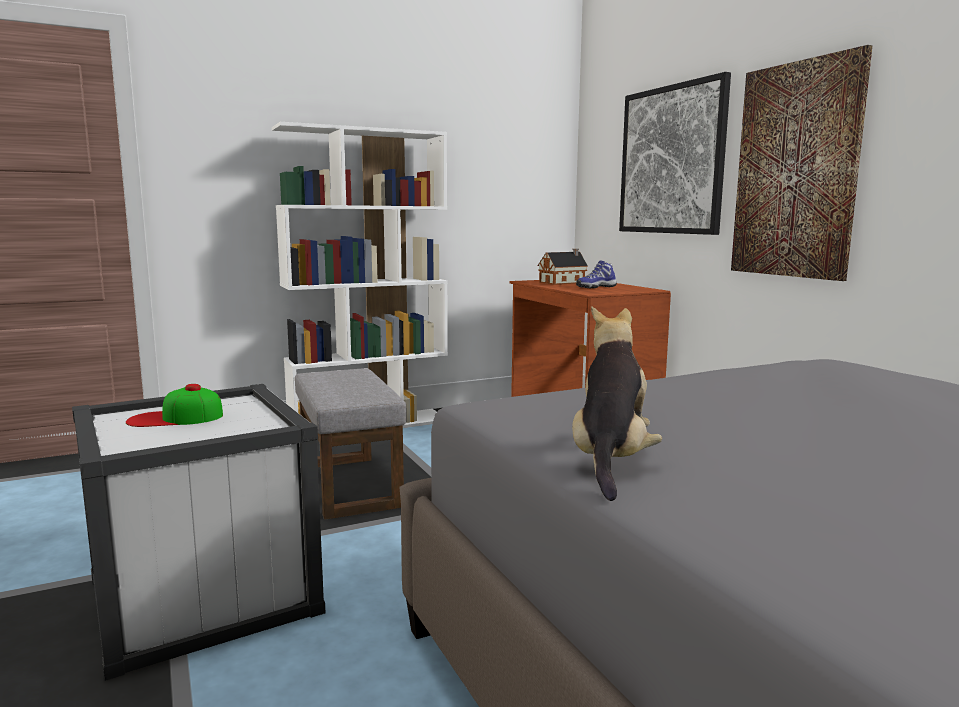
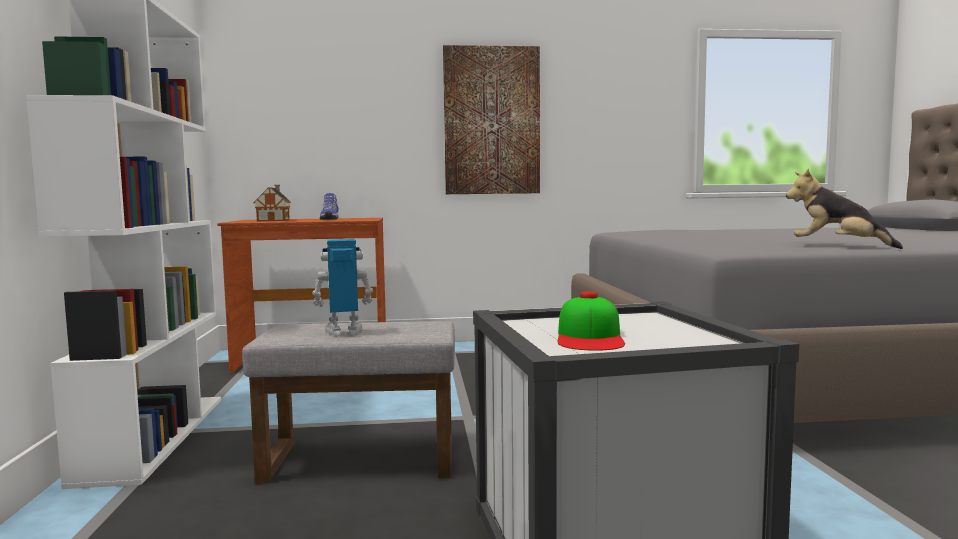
camera: 70 degrees left, 5 degrees down
picture [619,72,731,235] -> none
none -> toy robot [312,239,373,336]

